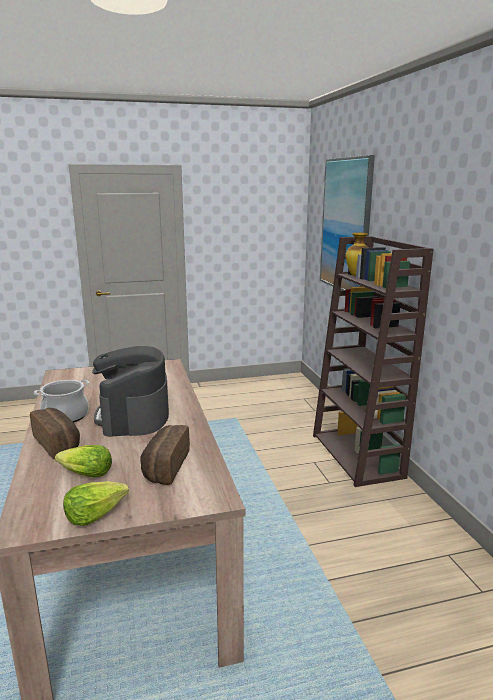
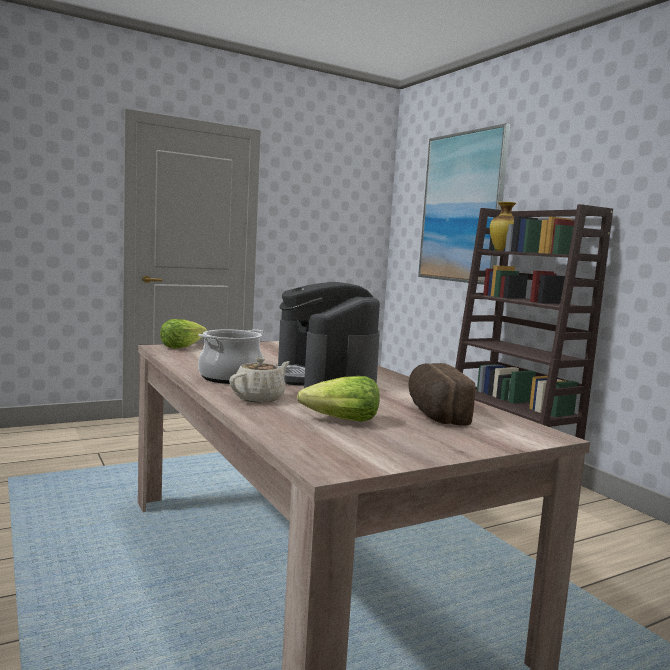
camera: 15 degrees left, 10 degrees down
bread [30,408,80,459] -> beige teapot [229,358,290,402]
lettuce [63,481,129,526] -> lettuce moved to [160,319,208,349]

